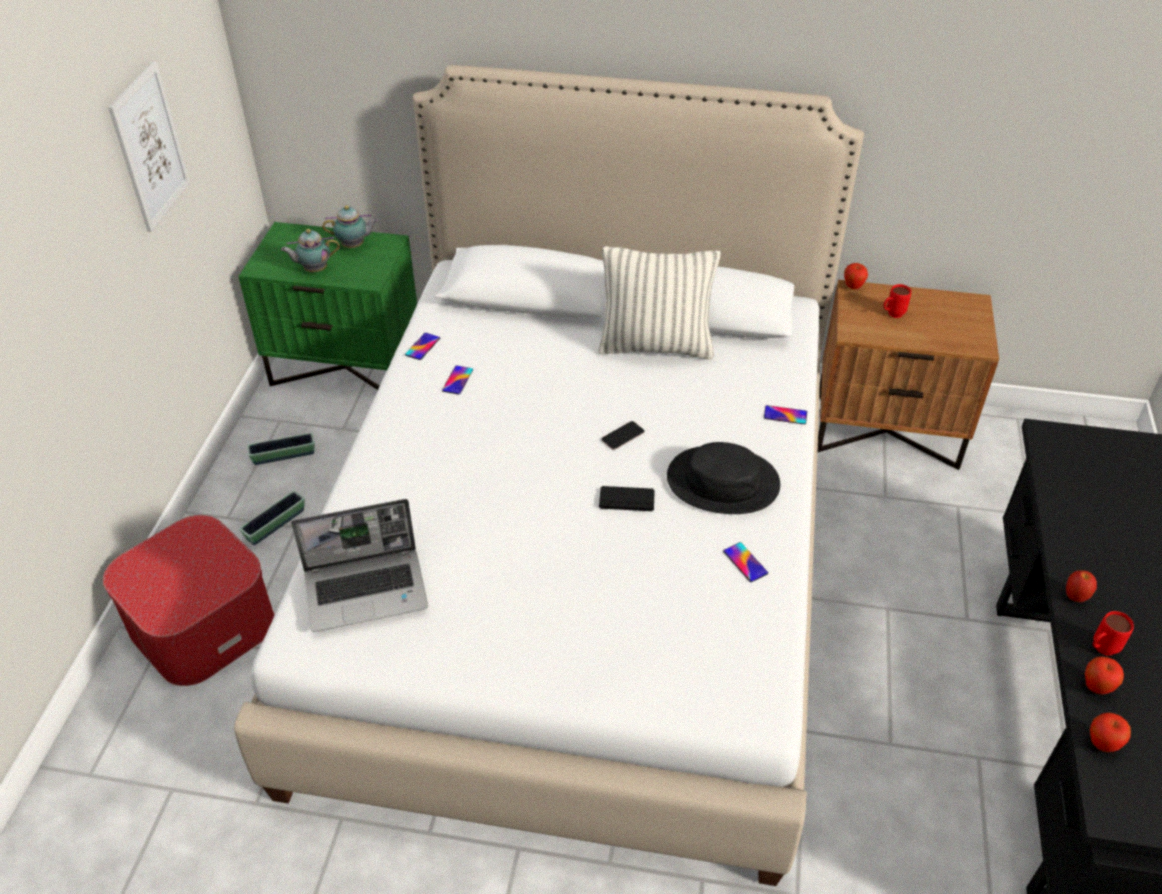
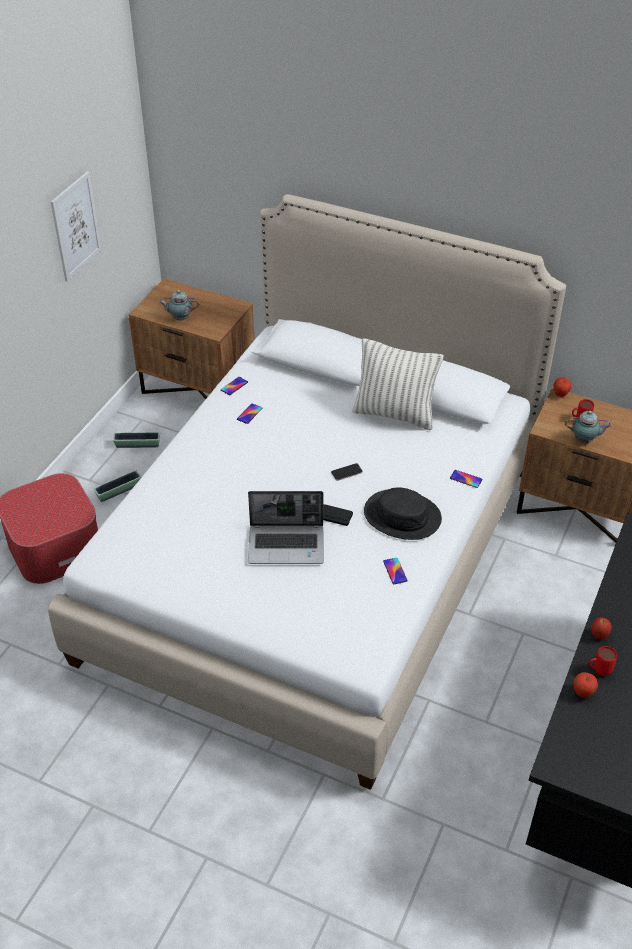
camera: 15 degrees right, 0 degrees up
green nightstand [239,222,417,390] -> brown nightstand [129,278,255,399]
laptop [291,499,428,632] -> laptop moved to [248,491,324,564]
teapot [322,205,379,248] -> teapot moved to [565,411,612,443]
apple [1090,713,1131,752] -> none

